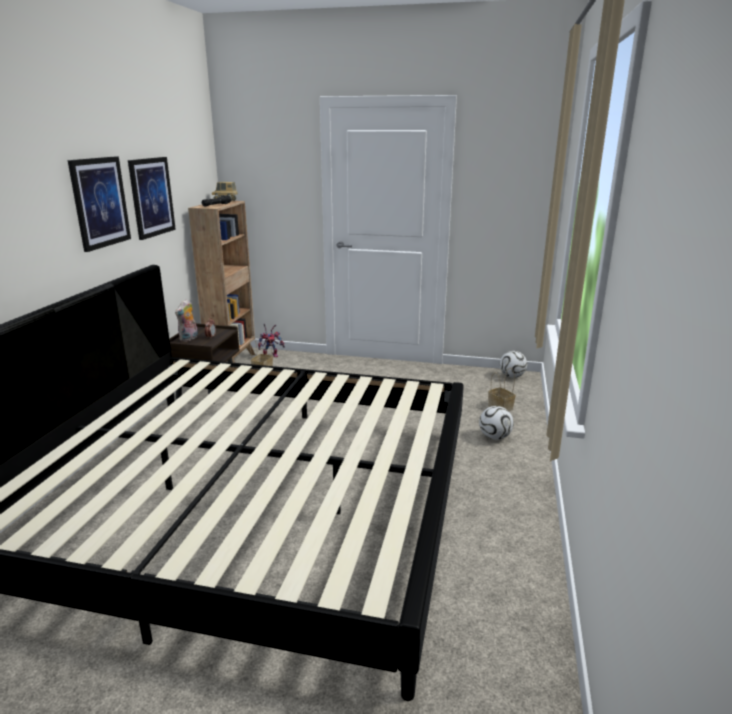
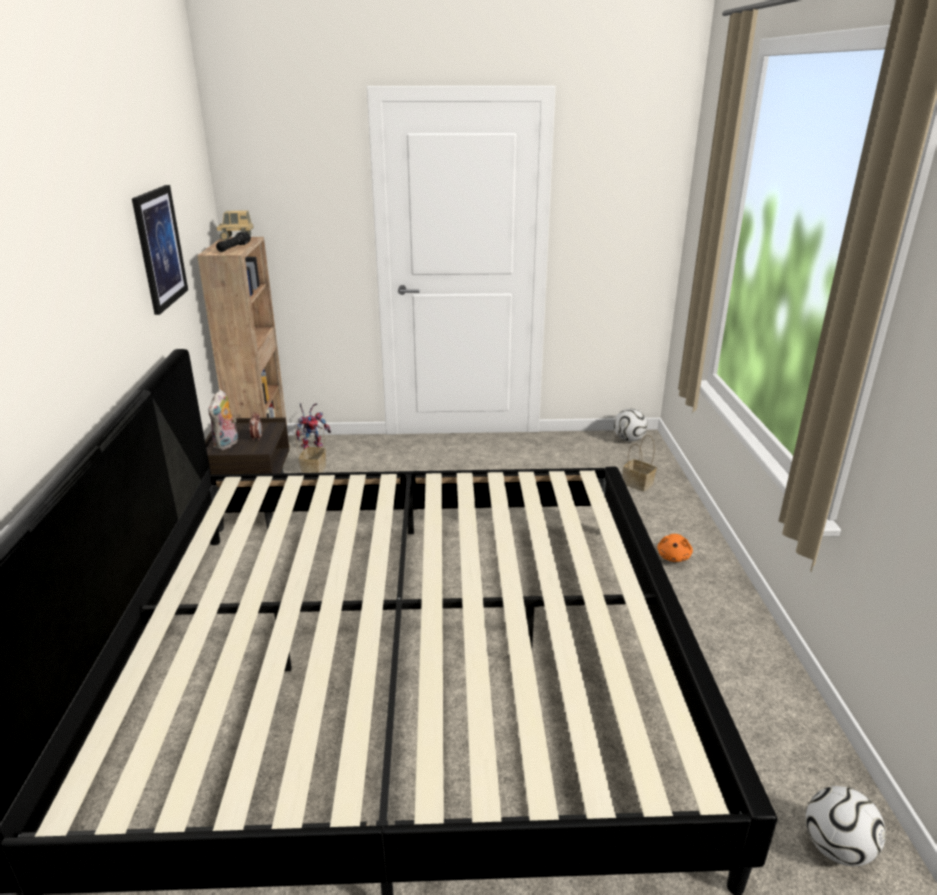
camera: 15 degrees left, 5 degrees up
picture [68,156,131,252] -> none
football [479,406,514,440] -> football moved to [806,786,886,866]
none -> orange plush toy [657,534,693,562]

